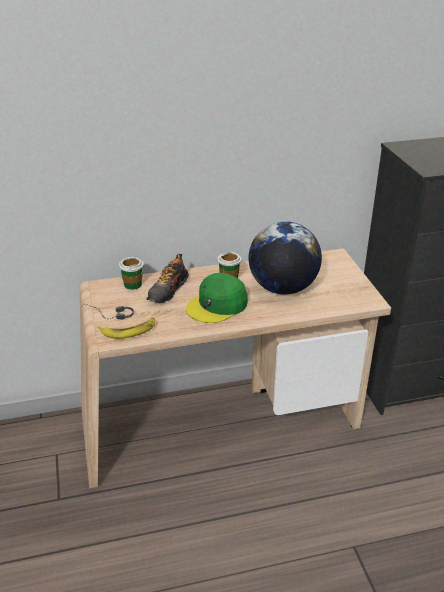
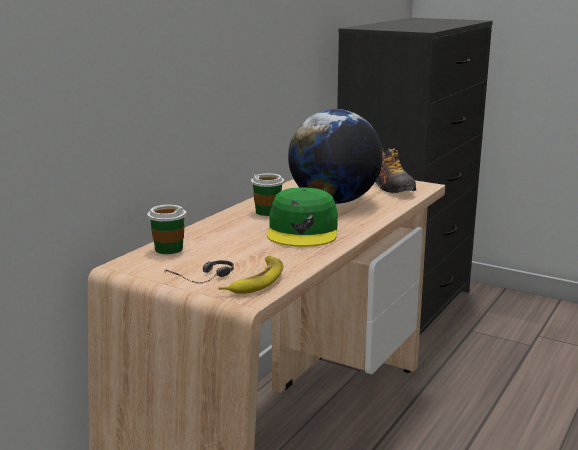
camera: 45 degrees left, 15 degrees down
shoe [146,254,189,303] -> shoe moved to [375,148,416,193]

